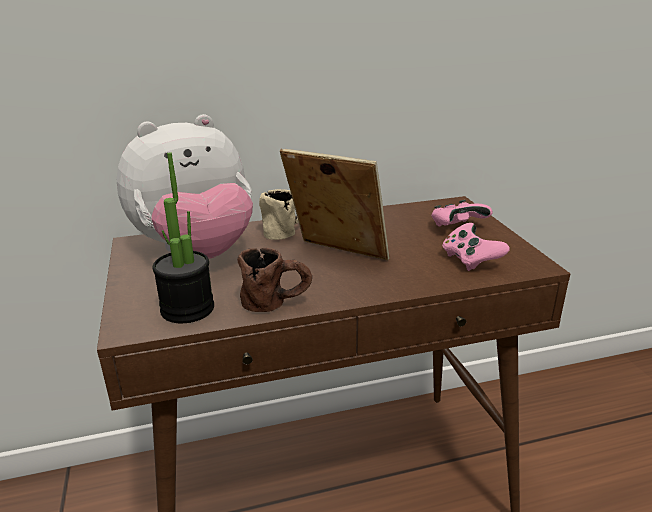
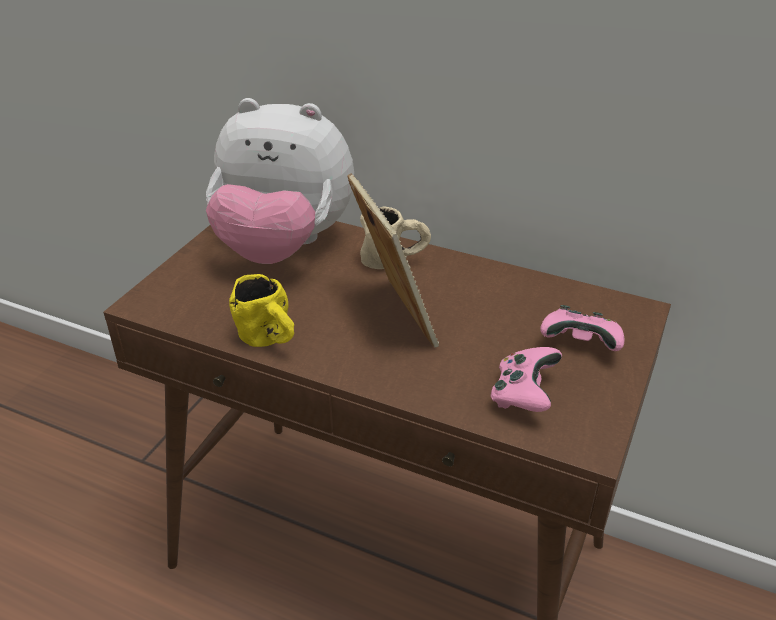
camera: 40 degrees right, 10 degrees up
potted plant [153,153,214,323] -> none
brown mug [237,248,312,312] -> yellow mug [229,274,294,347]

